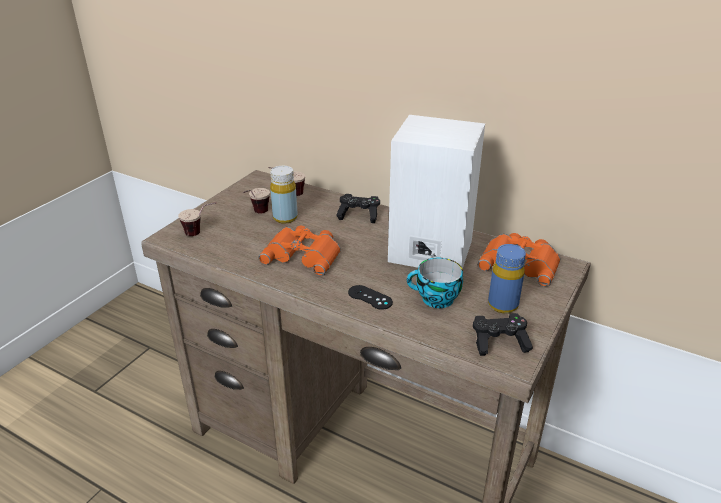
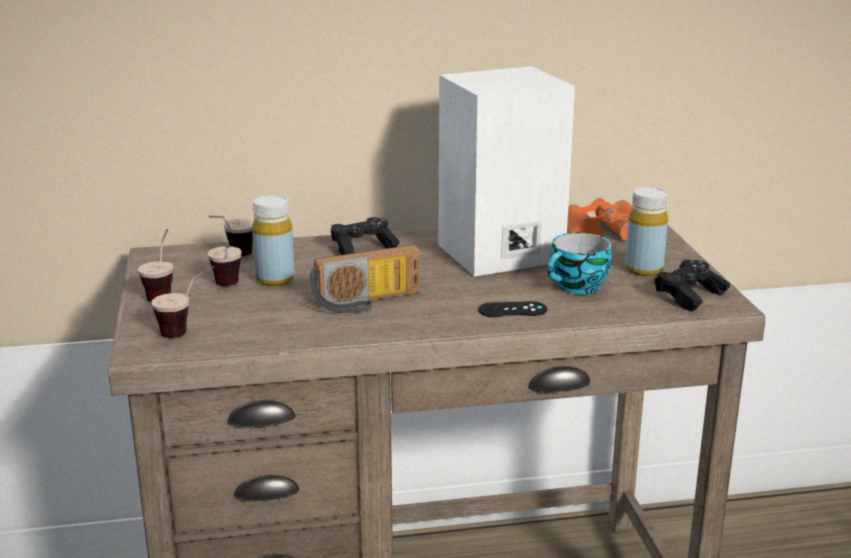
camera: 40 degrees left, 10 degrees down
orange binoculars [259,226,341,276] -> radio [310,245,420,313]
blue bottle [488,244,526,313] -> yellow bottle [625,187,668,276]
none -> cup [138,229,174,302]

